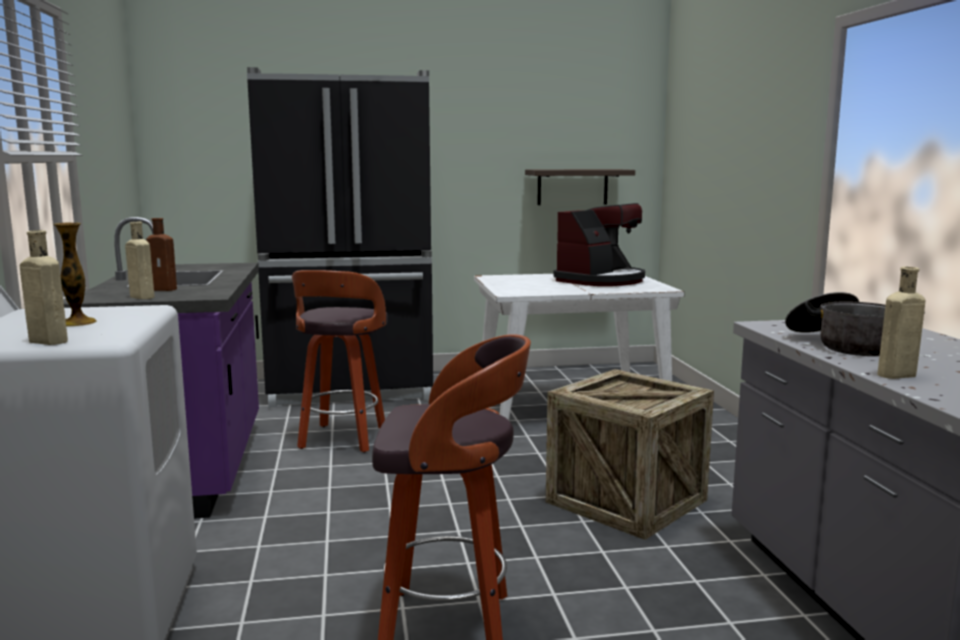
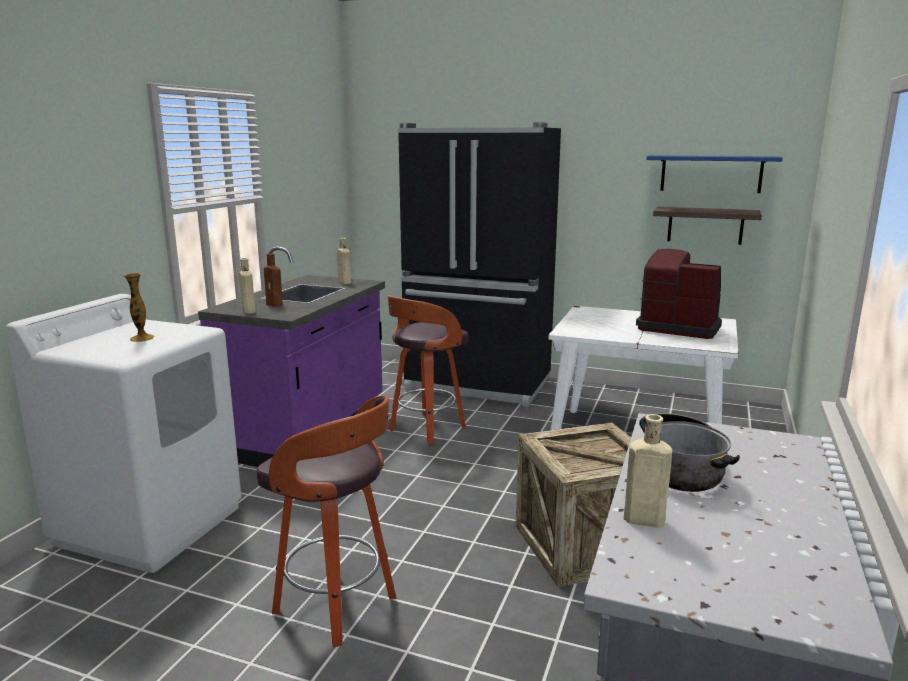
camera: 30 degrees right, 5 degrees up
beige bottle [20,230,68,345] -> beige bottle moved to [337,238,351,284]
coffee machine [554,203,645,286] -> coffee machine turned 135 degrees counterclockwise [636,249,722,339]
none -> blue shelf [647,155,783,193]

